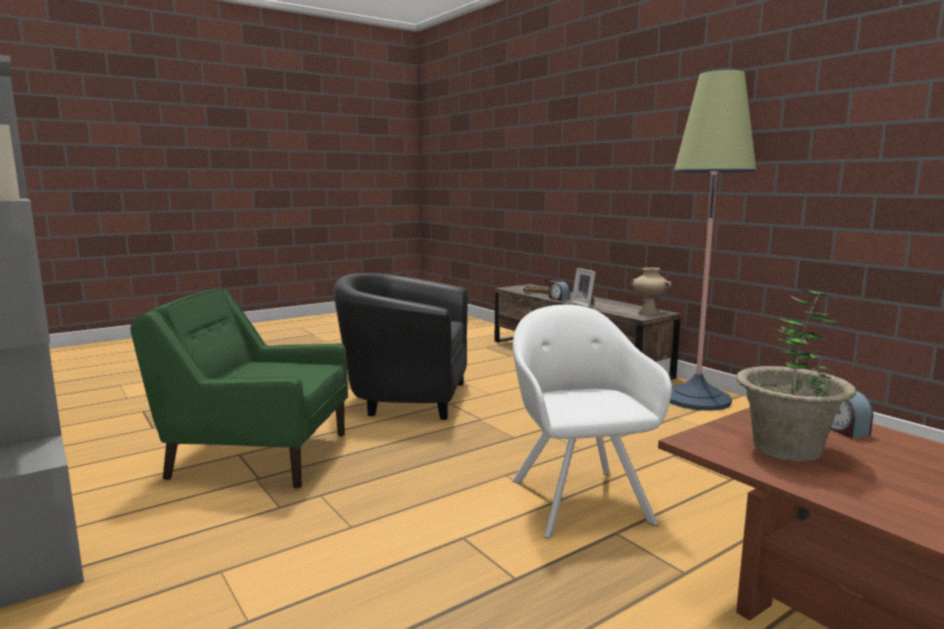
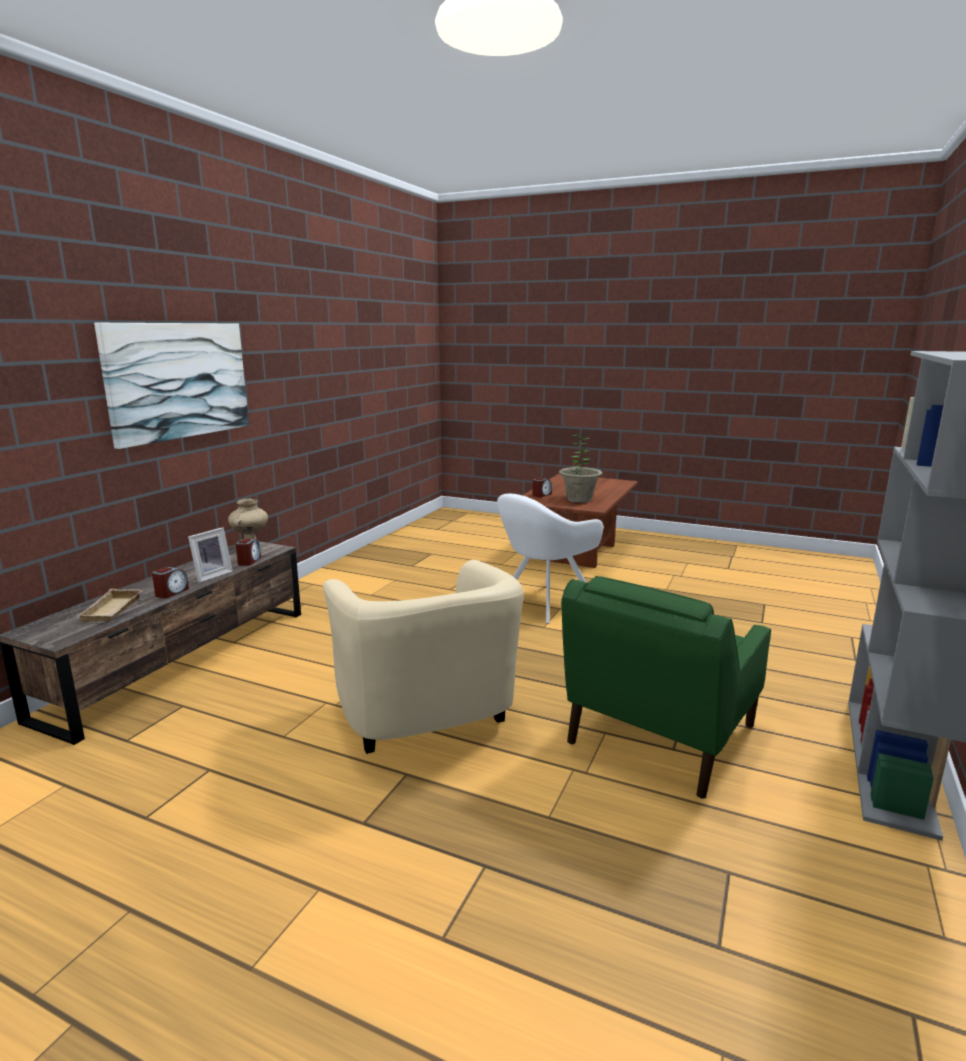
camera: 120 degrees left, 5 degrees up
green armchair [130,288,348,489] -> green armchair turned 60 degrees clockwise [561,576,771,799]
black armchair [333,273,468,420] -> beige armchair [323,560,524,754]
floor lamp [670,68,756,411] -> none
none -> picture [94,323,249,449]
none -> alarm clock [236,539,261,566]

